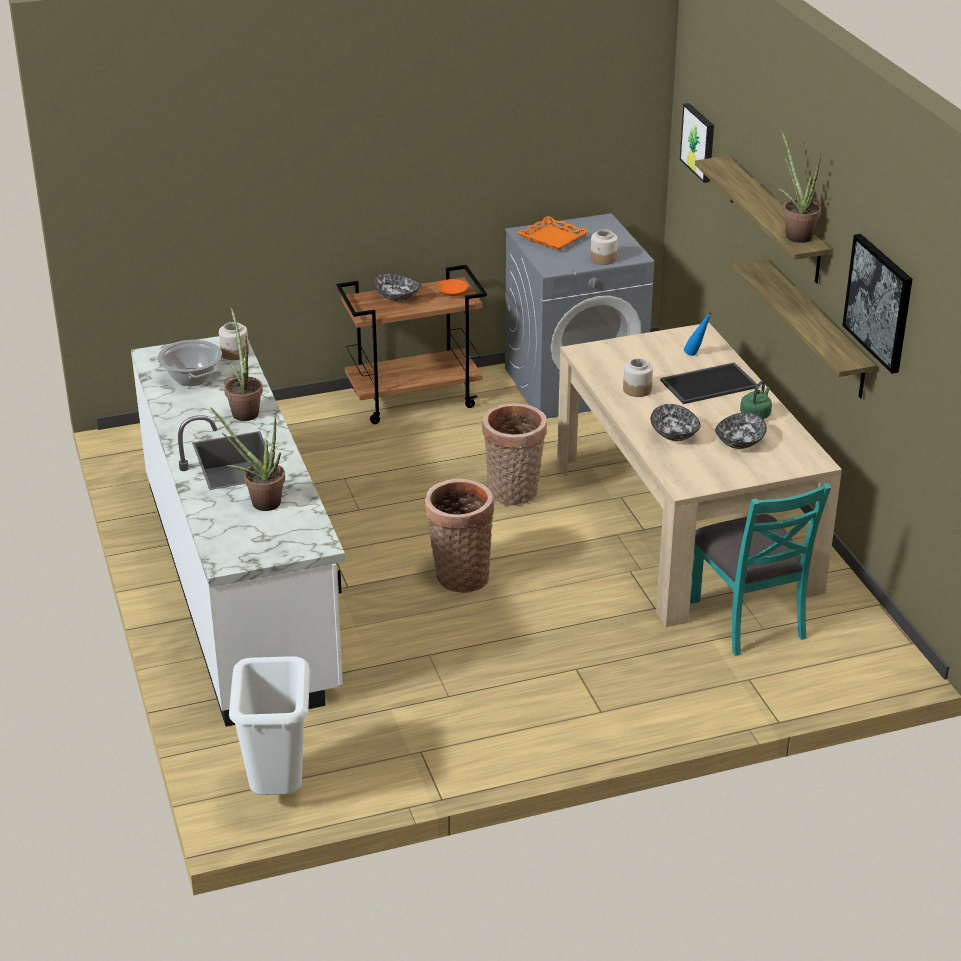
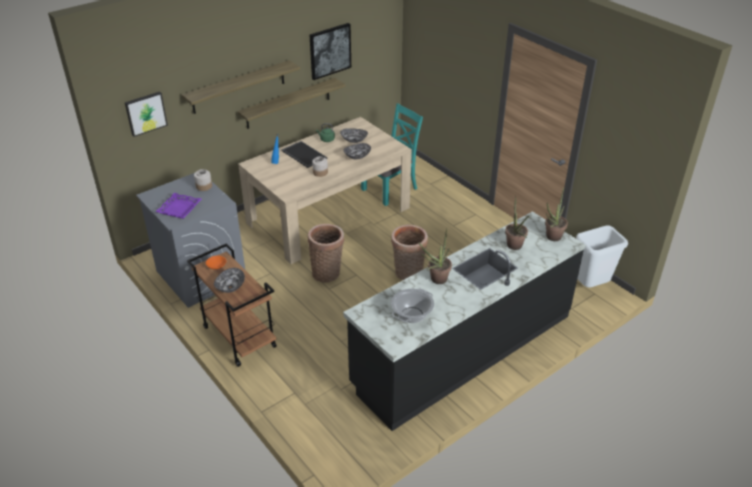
camera: 110 degrees left, 5 degrees up
white counter [131,336,345,727] -> black counter [343,211,586,431]
jar [219,322,249,360] -> none
orange tray [517,216,589,251] -> purple tray [156,193,201,219]
potted plant [778,130,822,243] -> potted plant moved to [545,187,568,241]

